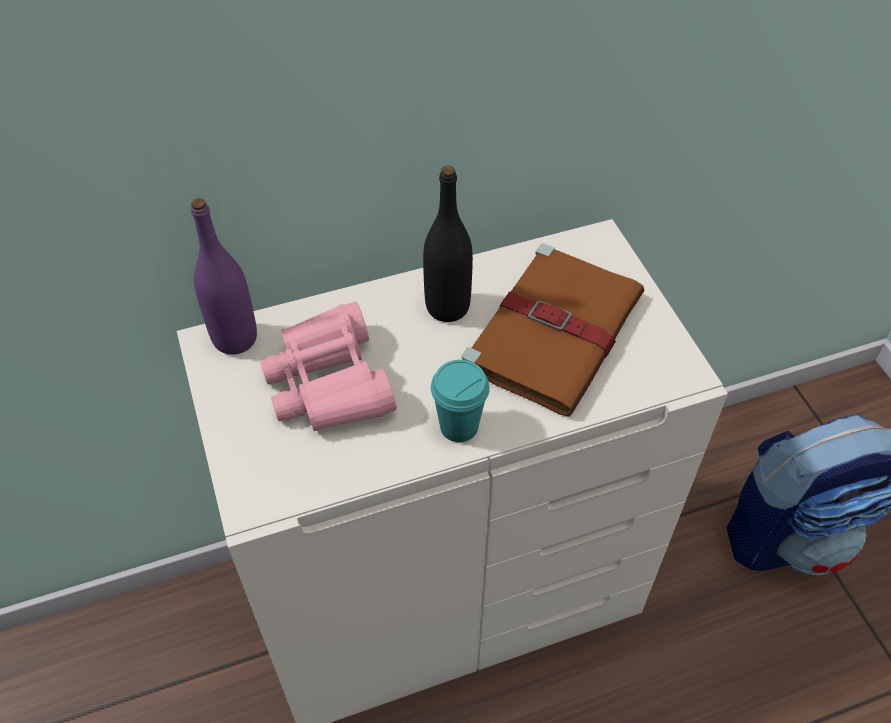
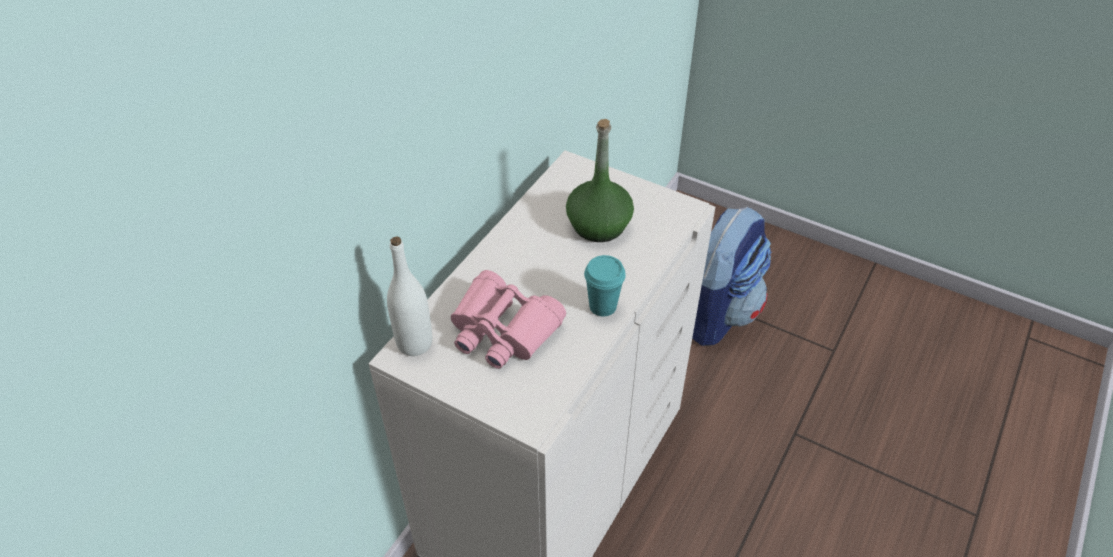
camera: 40 degrees left, 5 degrees down
purple bottle [191,198,257,355] -> white bottle [387,236,432,356]
black bottle [423,166,473,322] -> none
brown book [462,244,645,417] -> green bottle [566,119,634,242]

